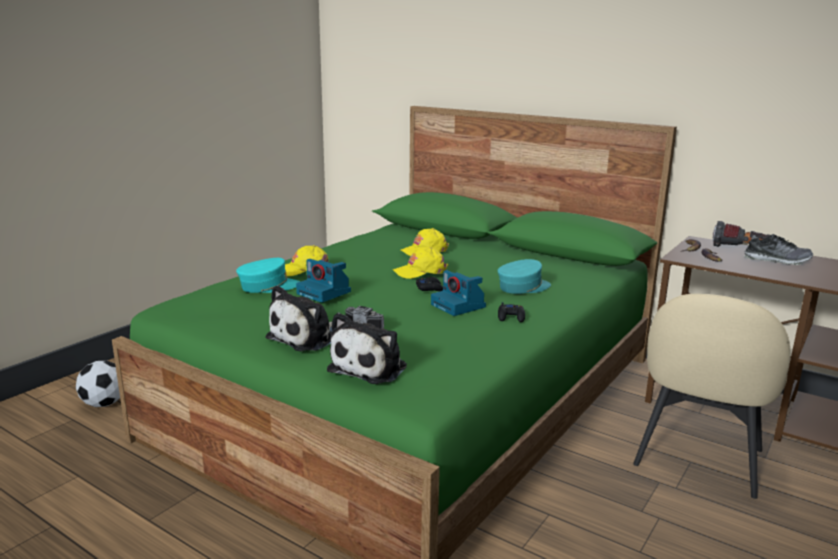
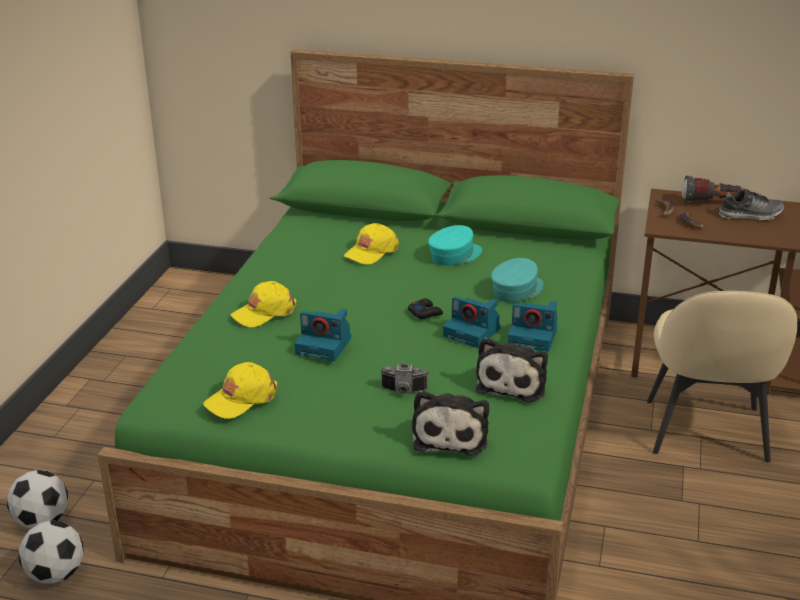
camera: 20 degrees left, 10 degrees up
turquoise cap [236,258,300,293] -> turquoise cap moved to [428,225,482,266]
plush toy [265,285,332,351] -> plush toy moved to [476,337,548,402]
yellow cap [393,247,448,279] -> yellow cap moved to [203,362,277,419]
black game controller [498,302,525,322] -> camera [508,301,557,352]
none -> football [18,521,84,584]

